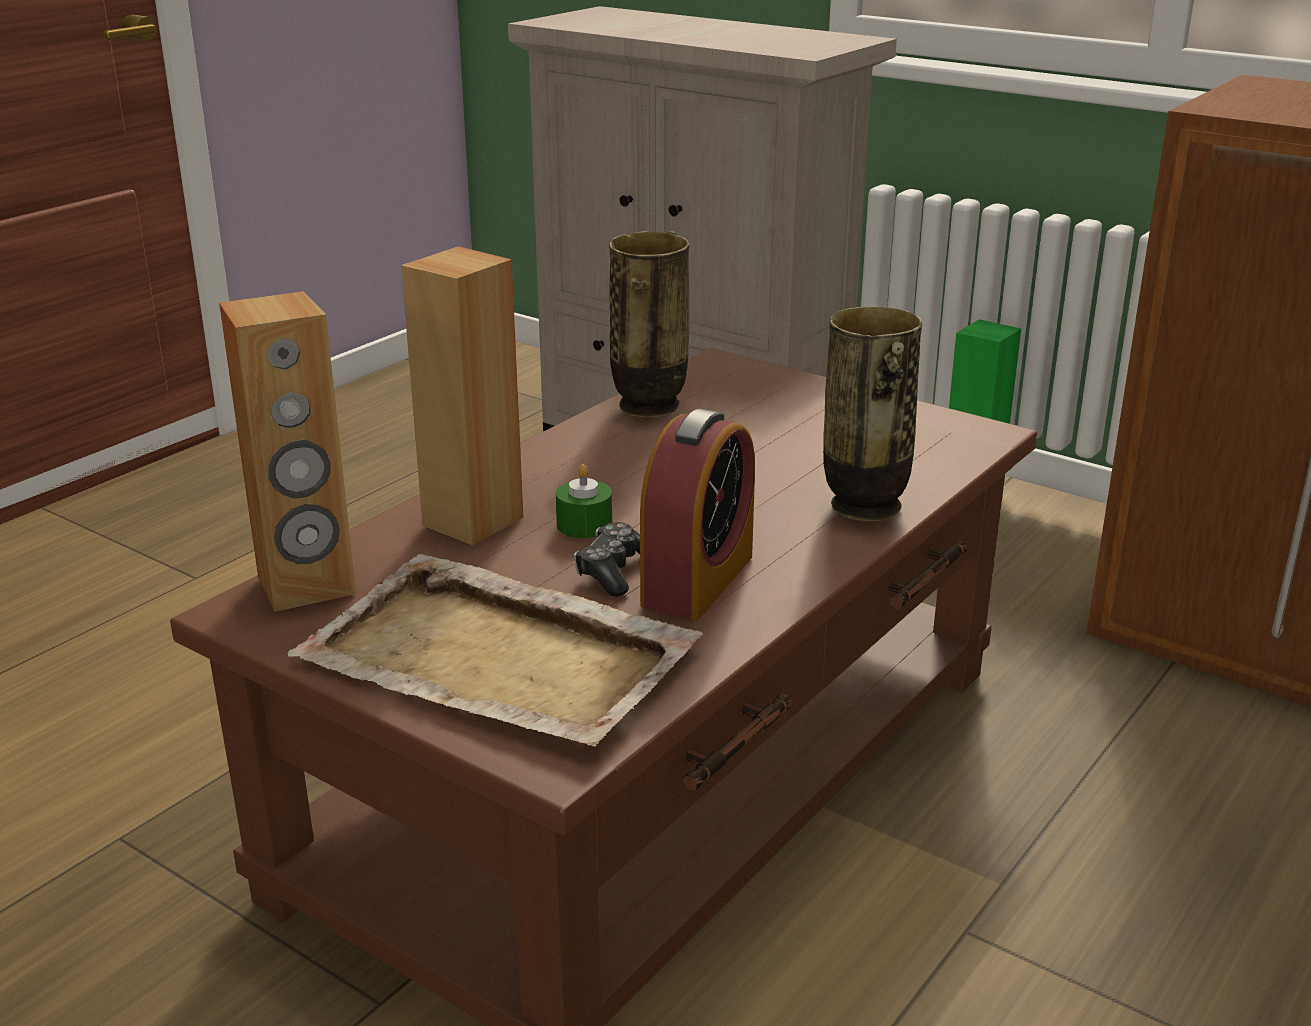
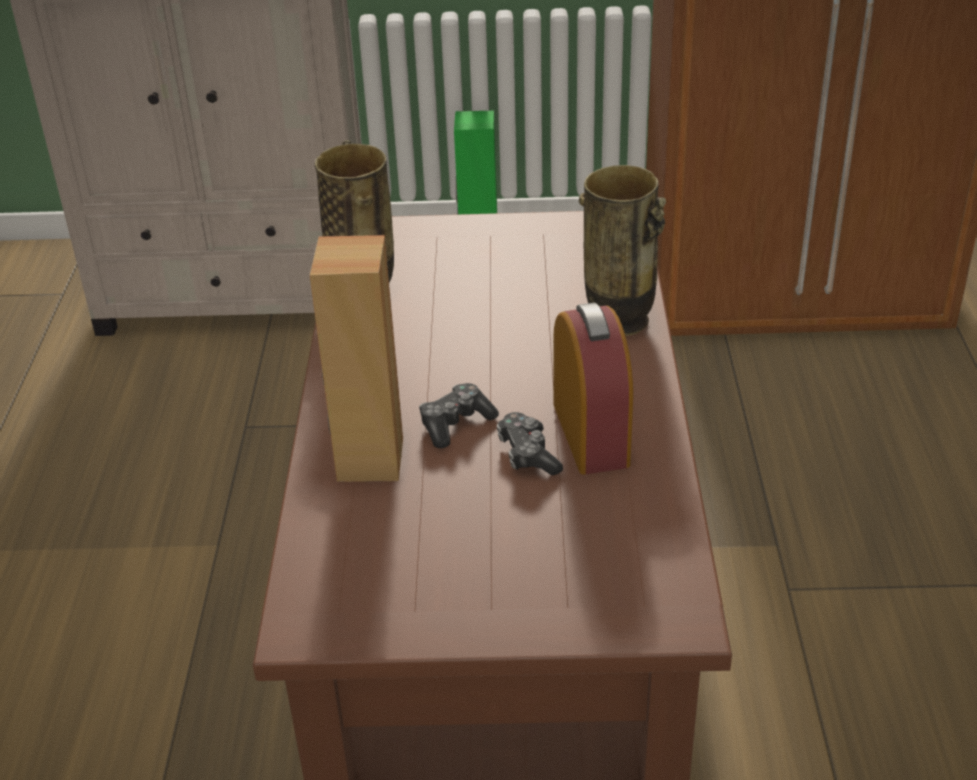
camera: 35 degrees left, 10 degrees up
brown speaker [219,291,356,612] -> none
beige tray [287,554,703,746] -> none
green candle [556,464,612,538] -> game controller [419,383,499,448]

